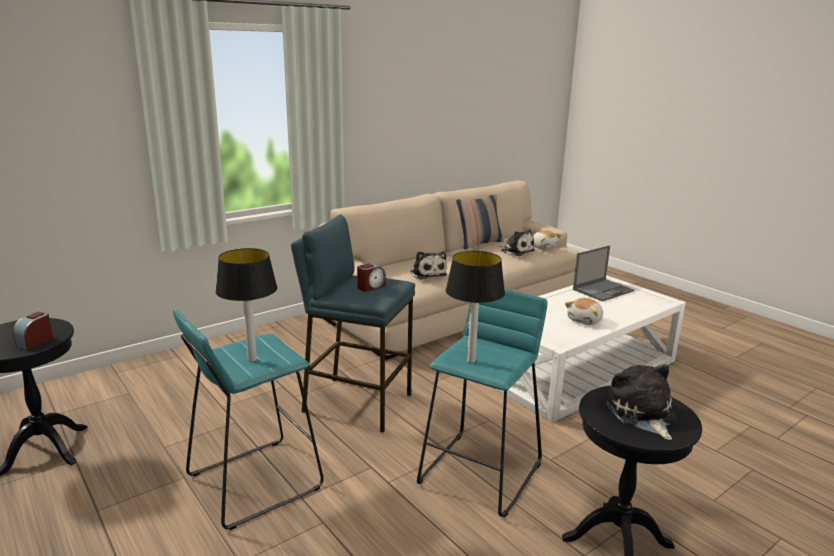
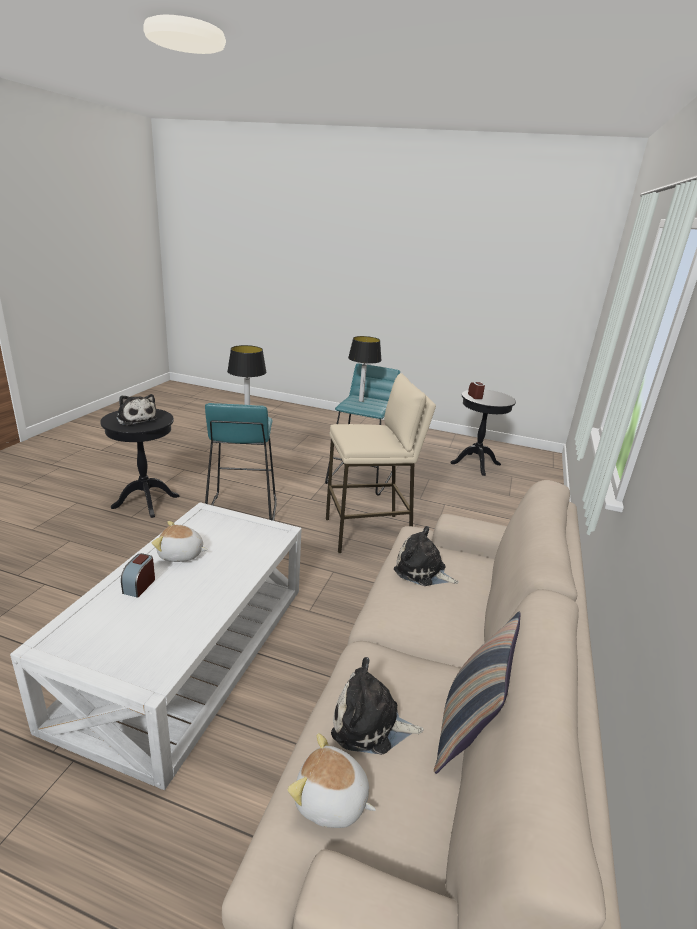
camera: 145 degrees right, 5 degrees up
blue stool [291,214,415,433] -> beige stool [326,373,436,554]
alarm clock [357,263,386,292] -> alarm clock moved to [121,553,155,598]
plush toy [565,298,603,325] -> plush toy turned 90 degrees counterclockwise [152,521,208,562]
laptop [573,245,634,301] -> none

